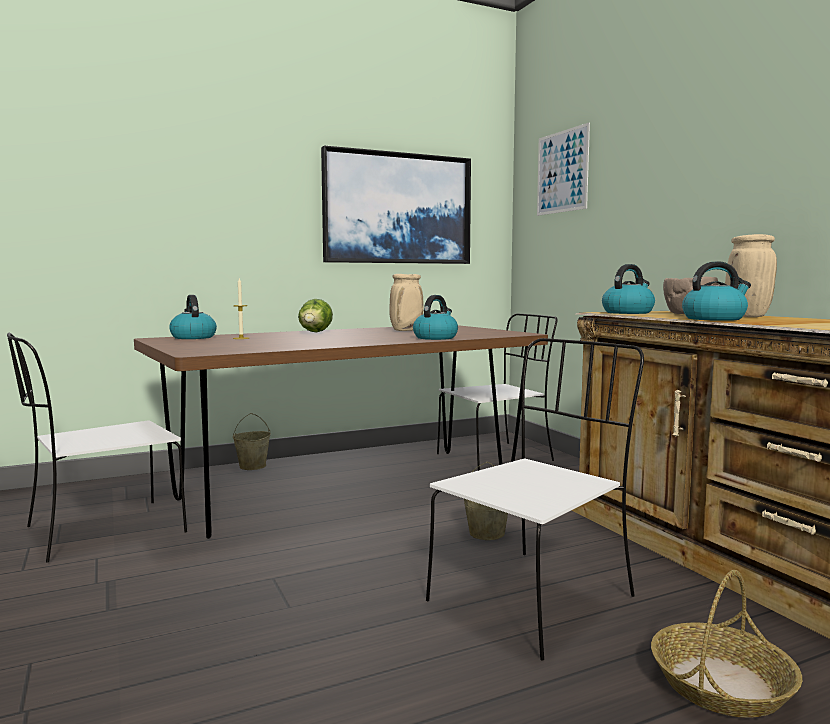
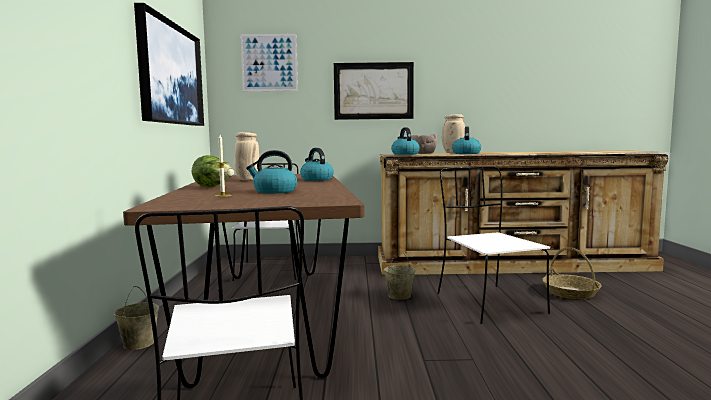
camera: 65 degrees left, 0 degrees up
kettle [169,295,217,339] -> kettle moved to [246,150,297,194]
none -> picture [334,62,414,120]

